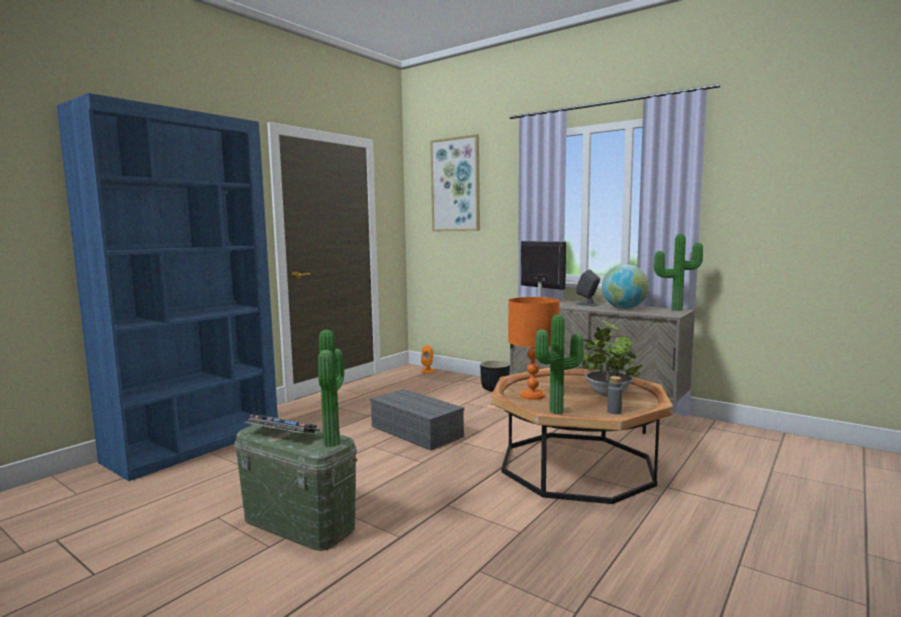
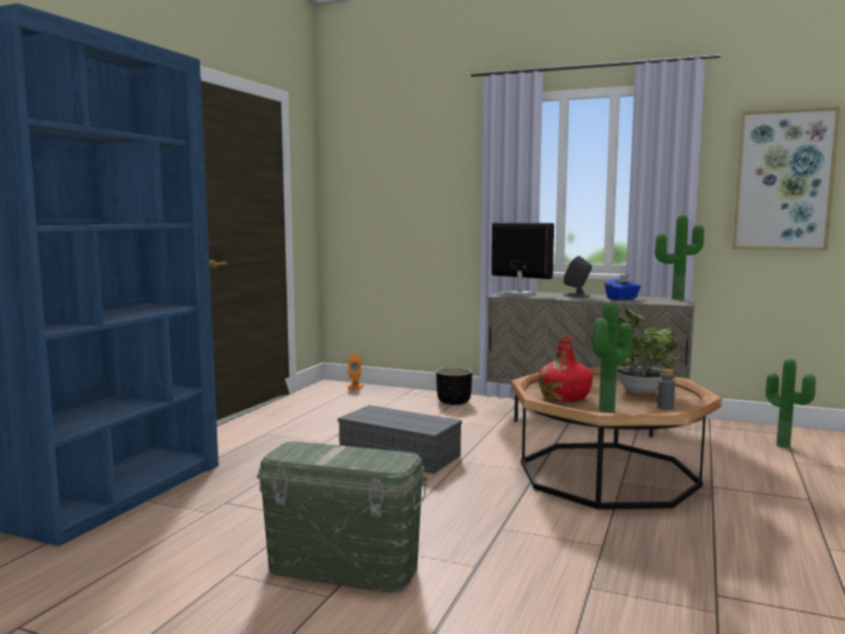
camera: 15 degrees left, 0 degrees up
keyboard [243,415,321,435] -> none
potted plant [318,330,344,447] -> potted plant moved to [766,359,816,448]
picture [430,134,480,231] -> picture moved to [732,106,841,250]
orange table lamp [508,297,560,400] -> red bottle [538,336,593,402]
globe [602,264,649,309] -> blue tissue box [605,274,641,300]

